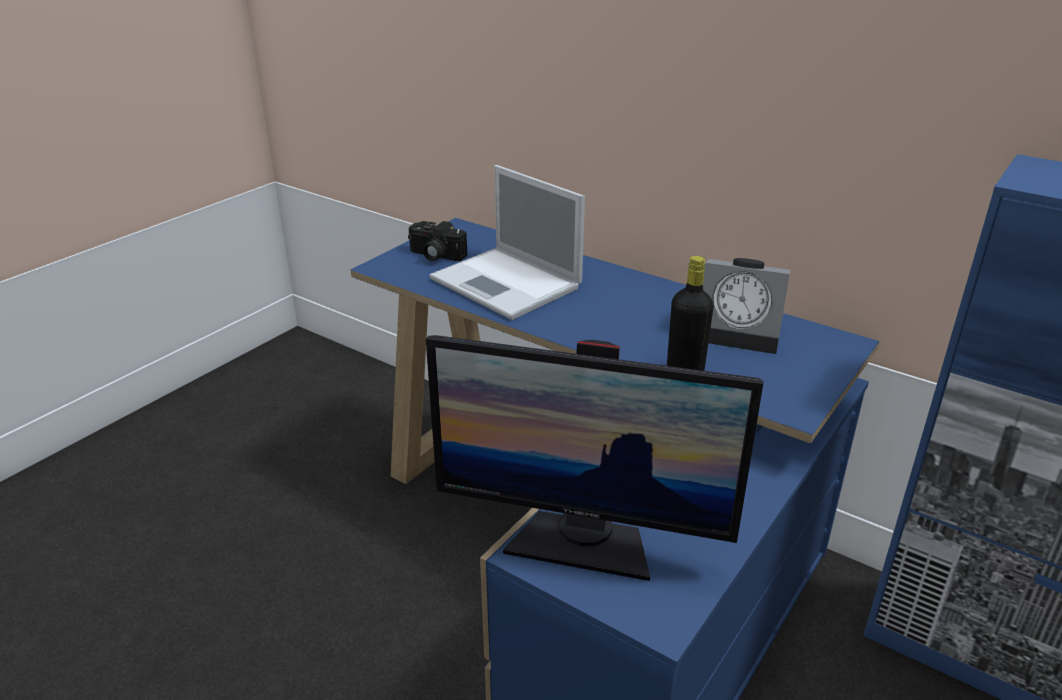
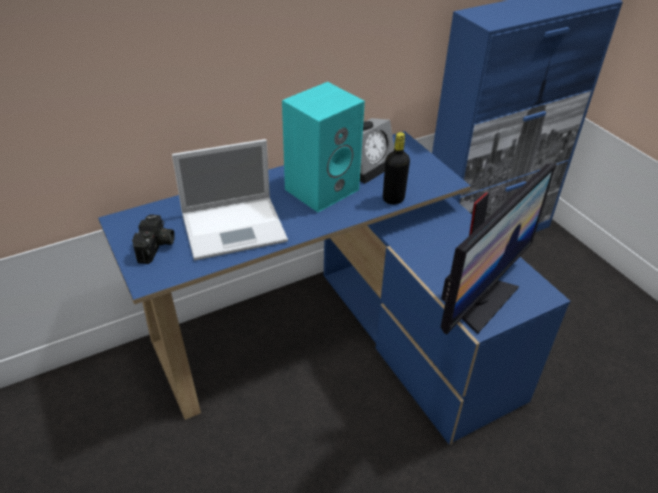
camera: 65 degrees left, 10 degrees up
camera [408,221,467,261] -> camera turned 45 degrees counterclockwise [132,214,175,264]
none -> turquoise speaker [282,82,365,212]

